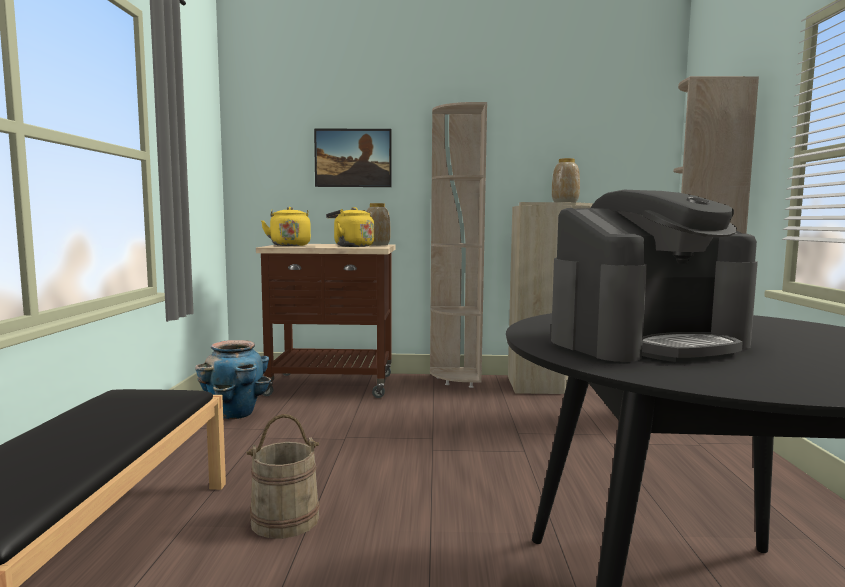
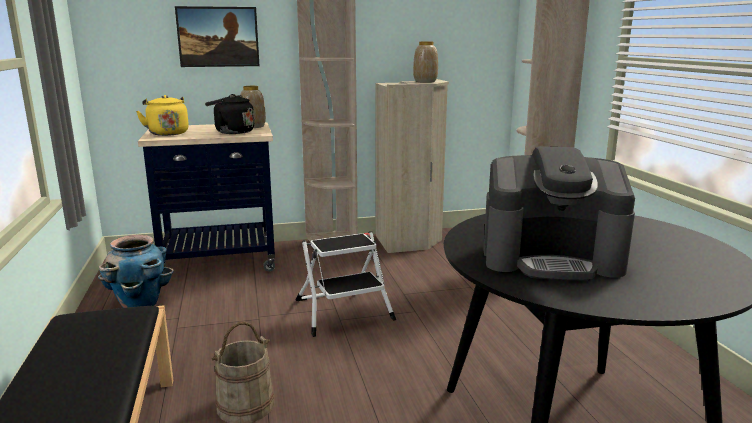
camera: 15 degrees left, 10 degrees up
brown cart [256,244,396,398] -> blue cart [138,123,275,271]
yellow kettle [326,207,374,247] -> black kettle [205,94,254,134]
coffee machine [551,190,758,362] -> coffee machine turned 45 degrees clockwise [483,146,635,281]
none -> step ladder [296,231,396,337]

